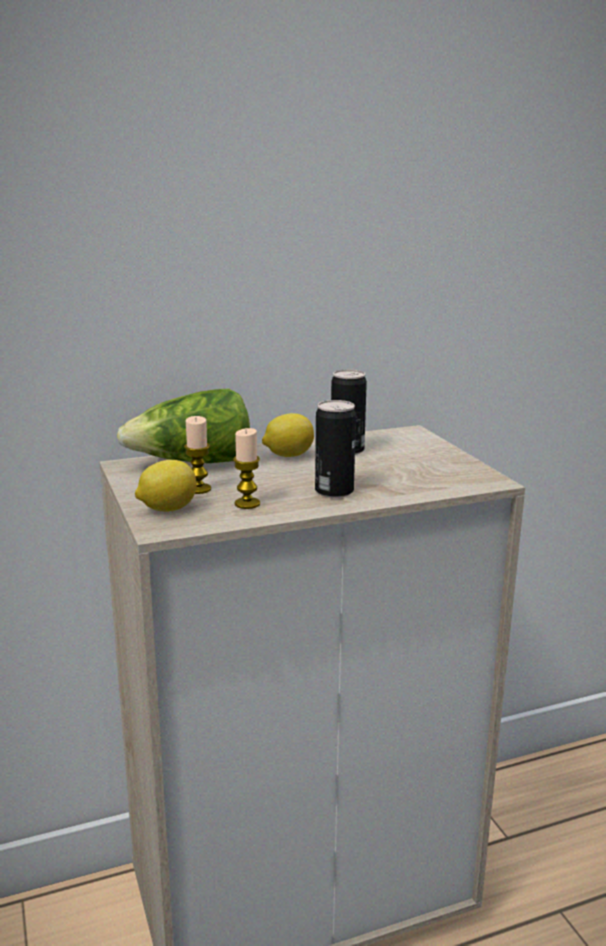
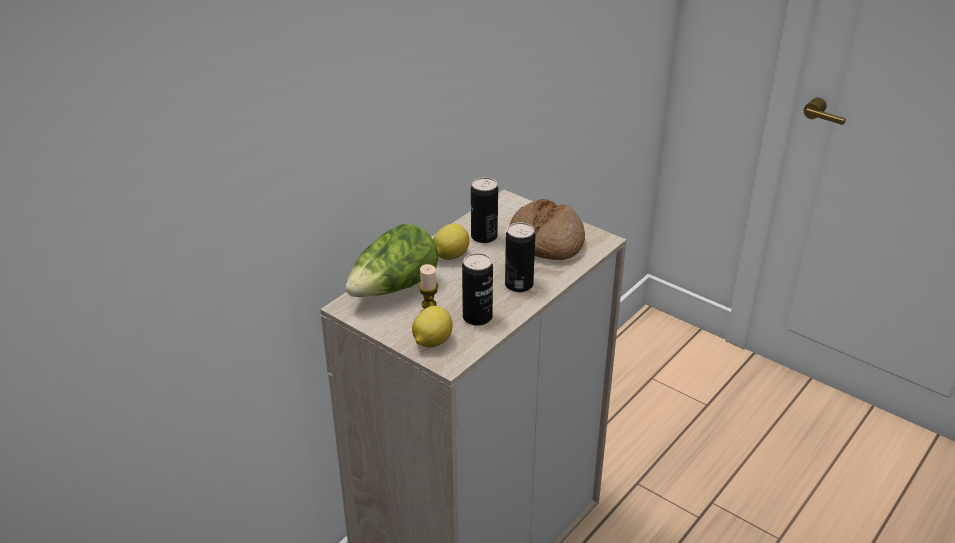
camera: 30 degrees left, 15 degrees up
candle [233,428,260,509] -> can [462,253,493,326]
none -> bread [509,199,585,260]

